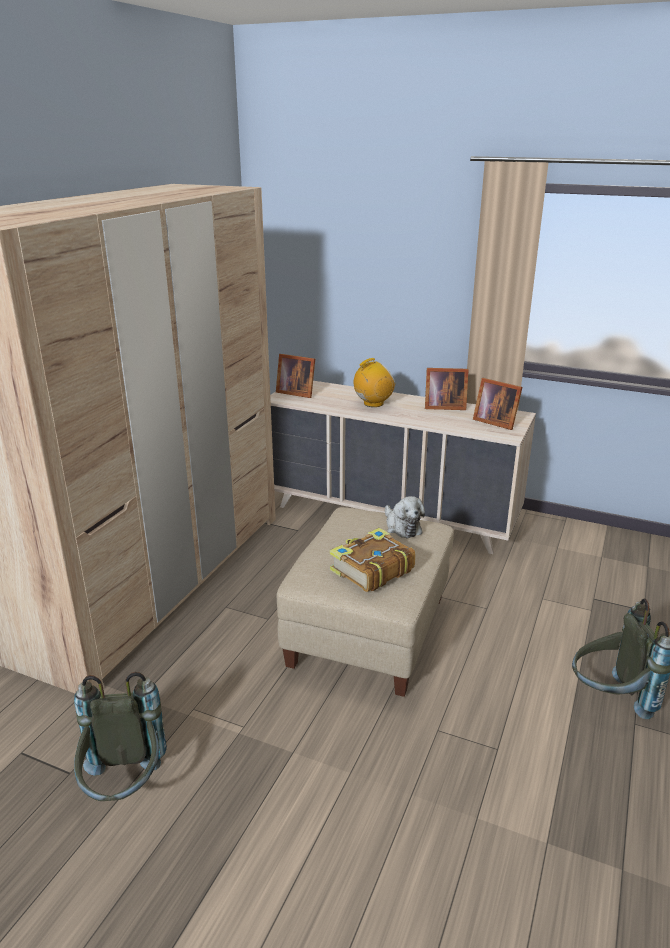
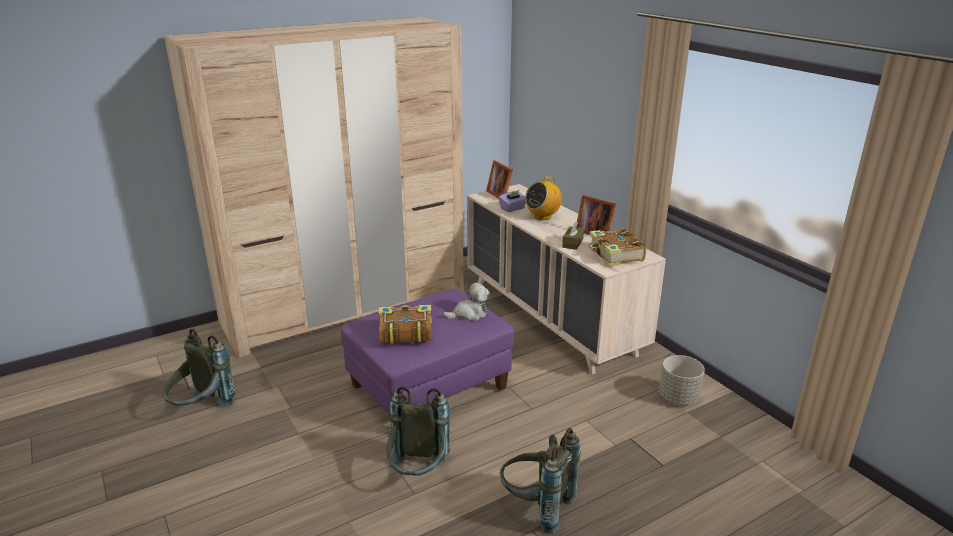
camera: 35 degrees right, 0 degrees up
beige ottoman [277,507,454,697] -> purple ottoman [341,289,514,416]
radio [354,358,395,407] -> radio turned 135 degrees clockwise [525,176,562,220]
plush toy [385,496,425,538] -> plush toy turned 120 degrees counterclockwise [443,282,490,321]
picture frame [473,378,523,430] -> book [588,229,646,267]
none -> grey backpack [386,386,450,476]
none -> purple tissue box [499,190,526,212]
none -> brown tissue box [562,222,584,250]
none -> grey planter [659,355,705,405]

